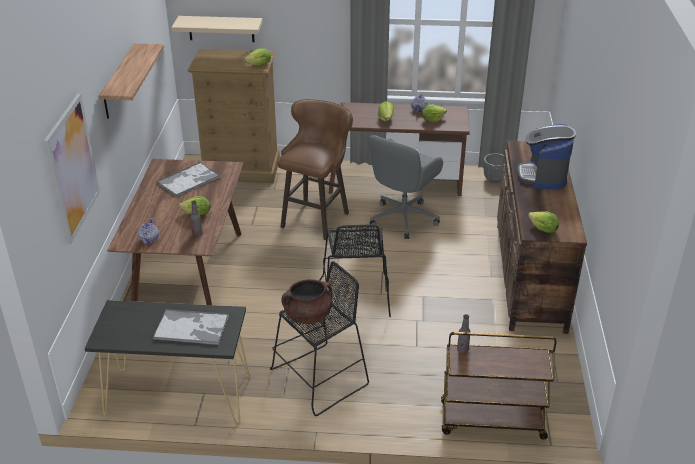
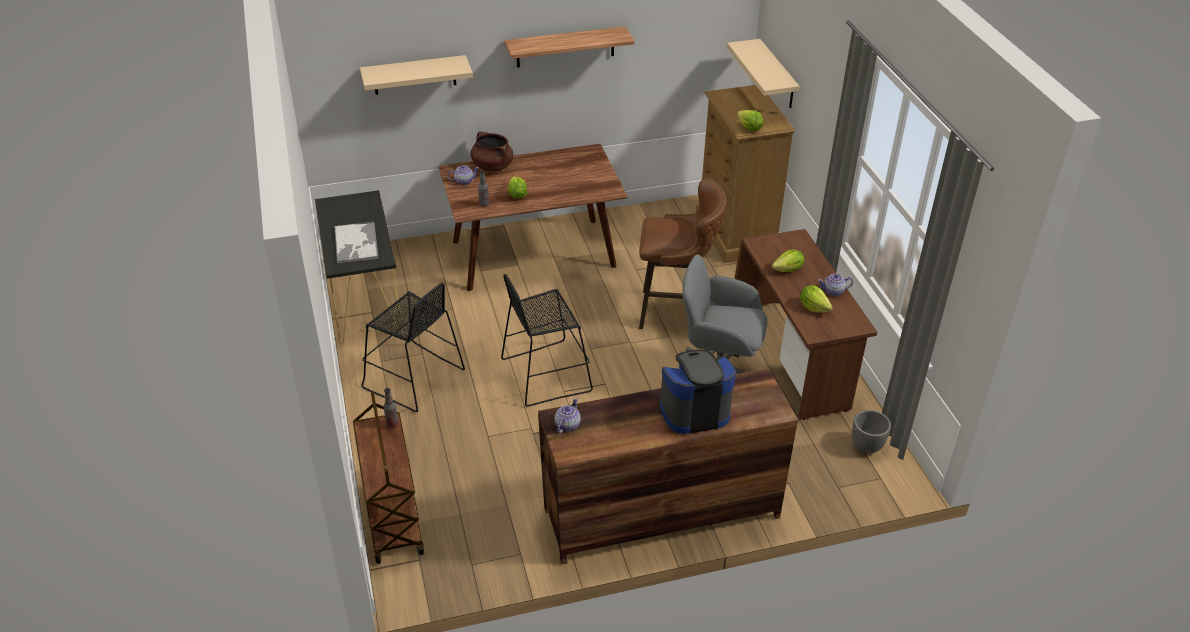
camera: 70 degrees right, 5 degrees up
picture [44,94,100,245] -> beige shelf [360,55,473,95]
tray [156,162,221,197] -> none
brown cooking pot [281,279,332,324] -> brown cooking pot moved to [471,131,513,172]
lettuce [528,211,559,233] -> teapot [555,398,581,434]

